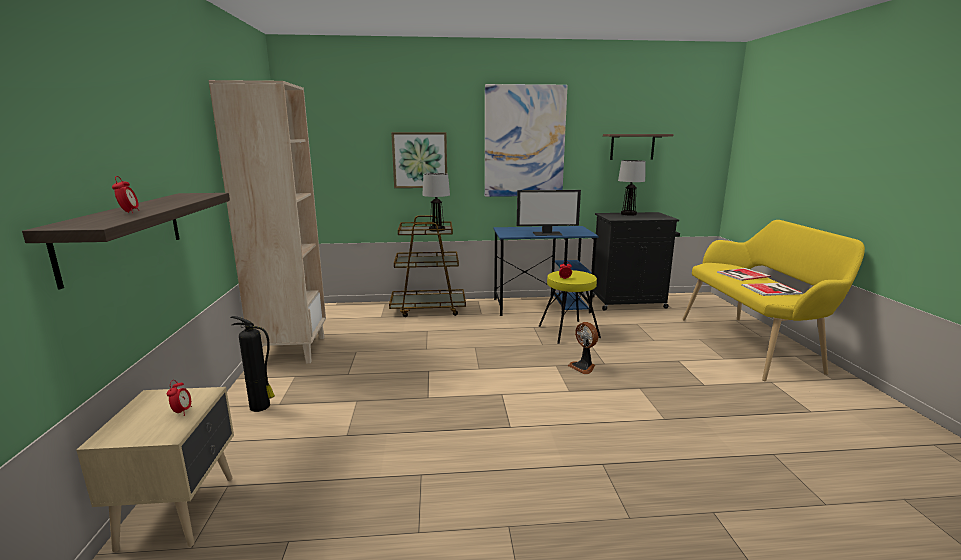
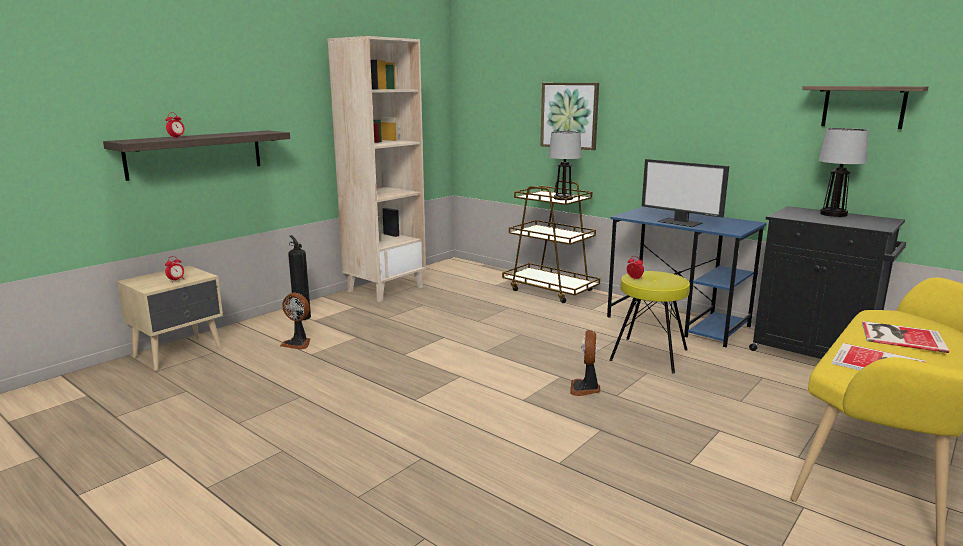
camera: 45 degrees right, 0 degrees up
picture [485,84,568,197] -> none
none -> fan [280,293,310,350]

